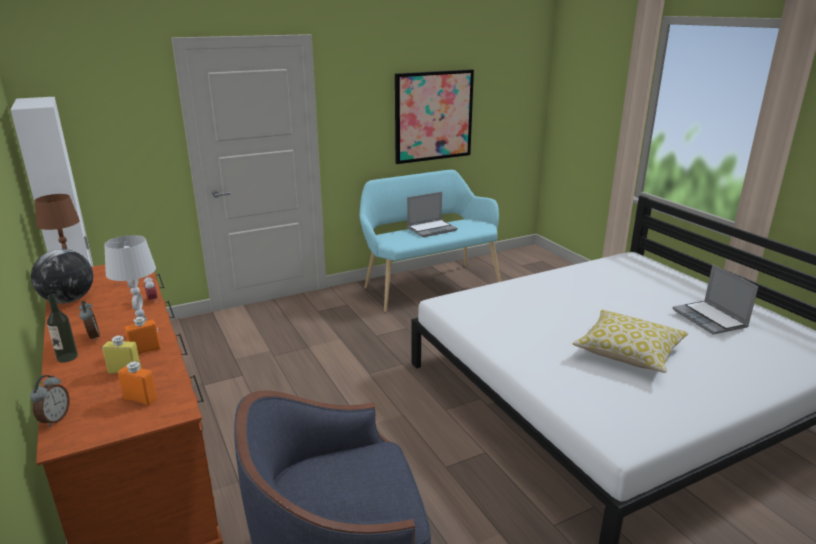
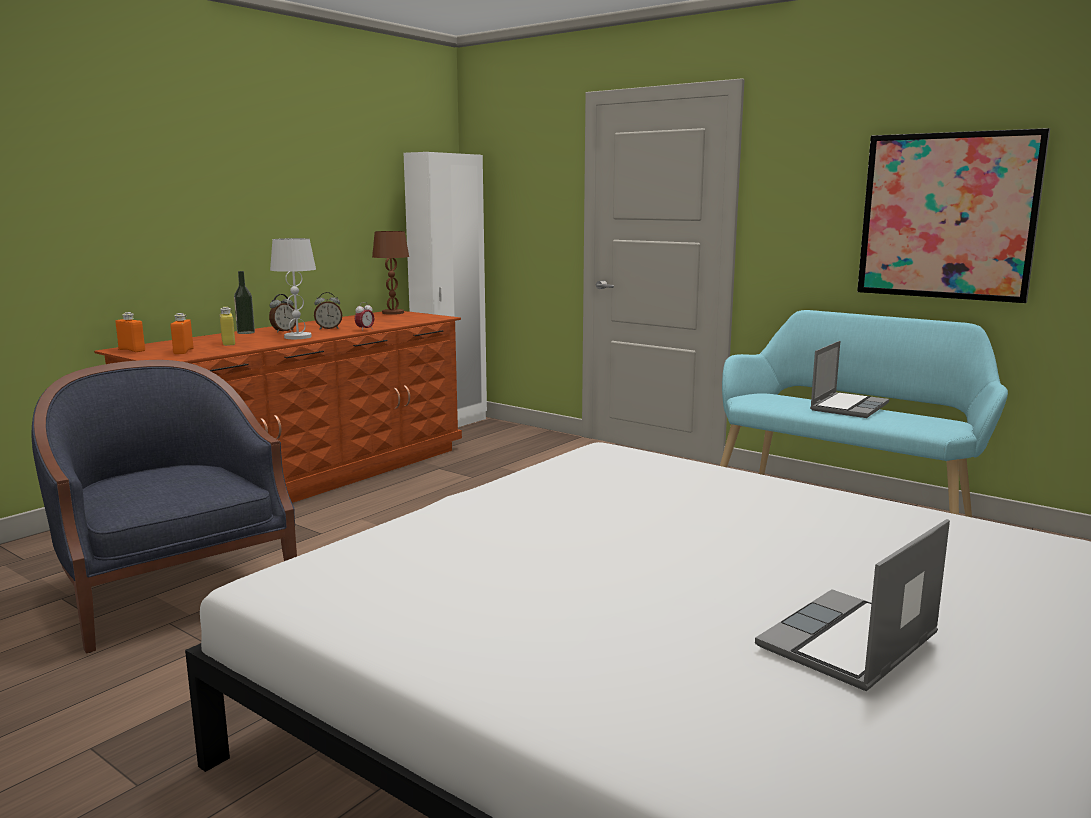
camera: 65 degrees right, 10 degrees down
alarm clock [30,375,70,427] -> alarm clock moved to [314,292,342,330]
globe [31,249,93,303] -> none
orange bottle [125,317,161,355] -> orange bottle moved to [116,312,145,352]
laptop [407,192,457,237] -> laptop turned 90 degrees counterclockwise [810,341,889,418]
pillow [572,310,689,373] -> none

